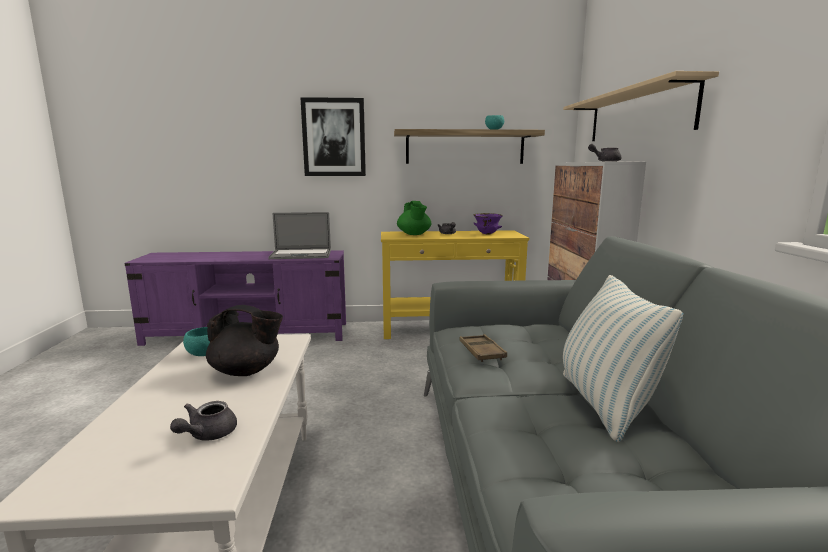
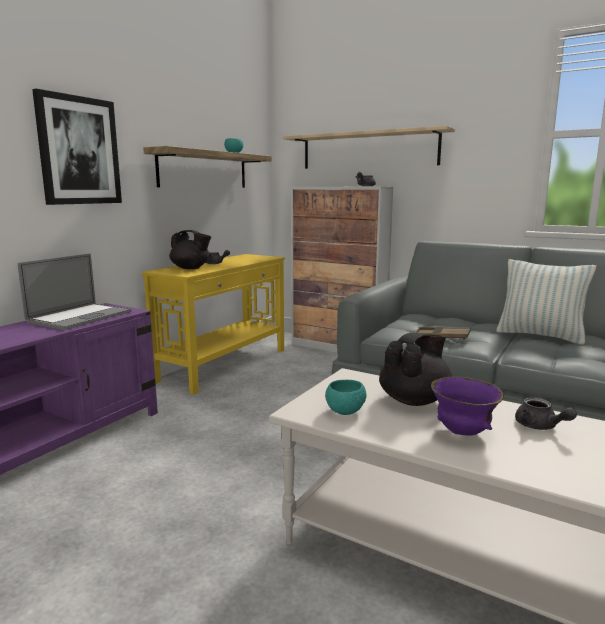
camera: 55 degrees left, 0 degrees up
green teapot [397,201,431,235] -> black teapot [170,230,211,269]
purple bowl [474,213,503,235] -> purple bowl moved to [431,377,503,436]

